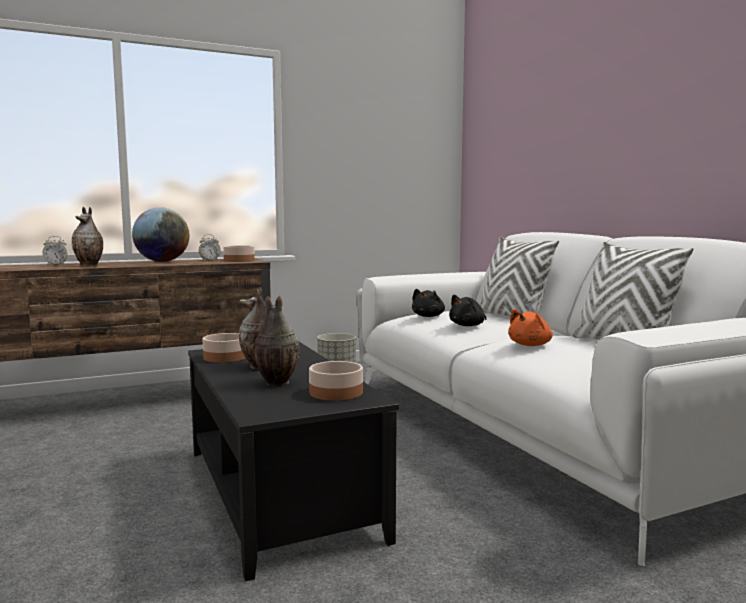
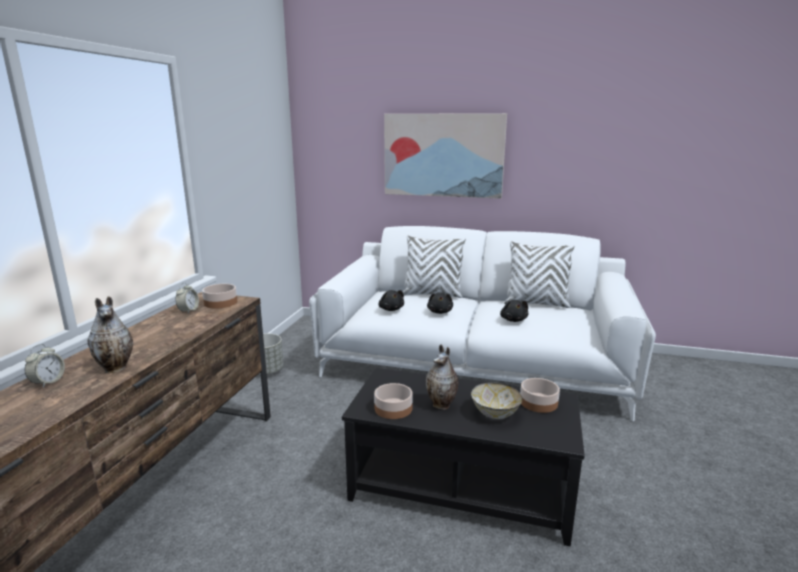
camera: 50 degrees left, 10 degrees up
globe [132,207,189,262] -> none
vase [254,296,299,386] -> bowl [471,382,523,419]
orange plush toy [508,309,553,346] -> black plush toy [500,300,528,322]
none -> picture [384,113,507,199]

